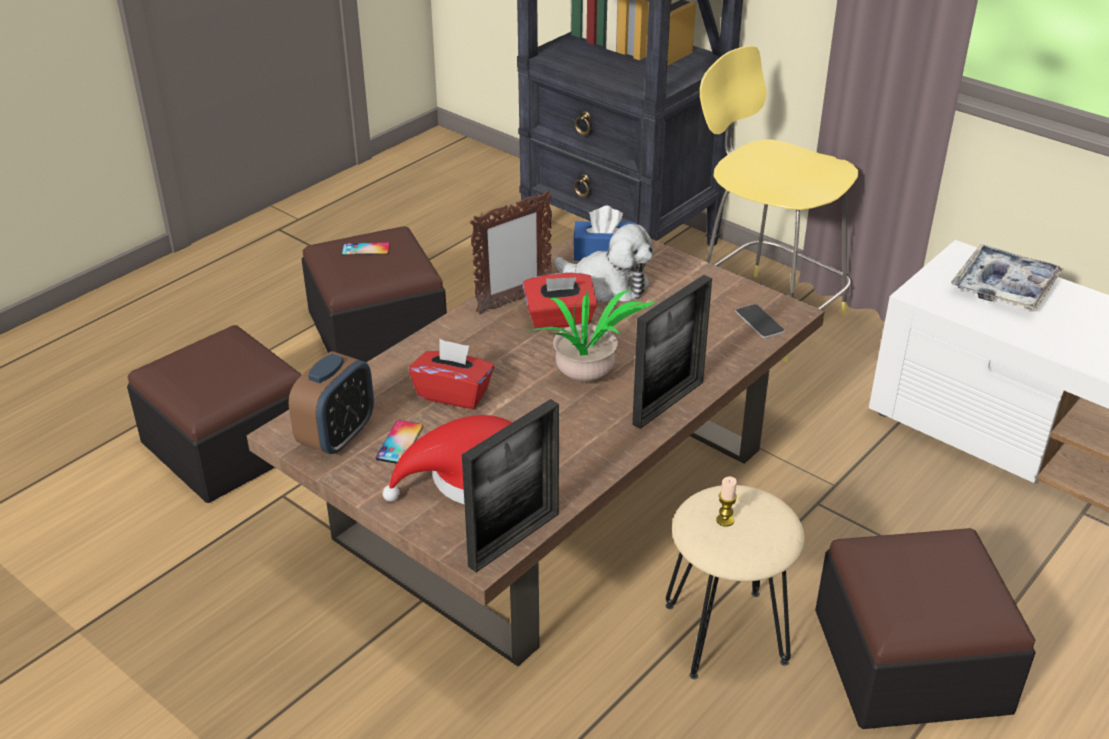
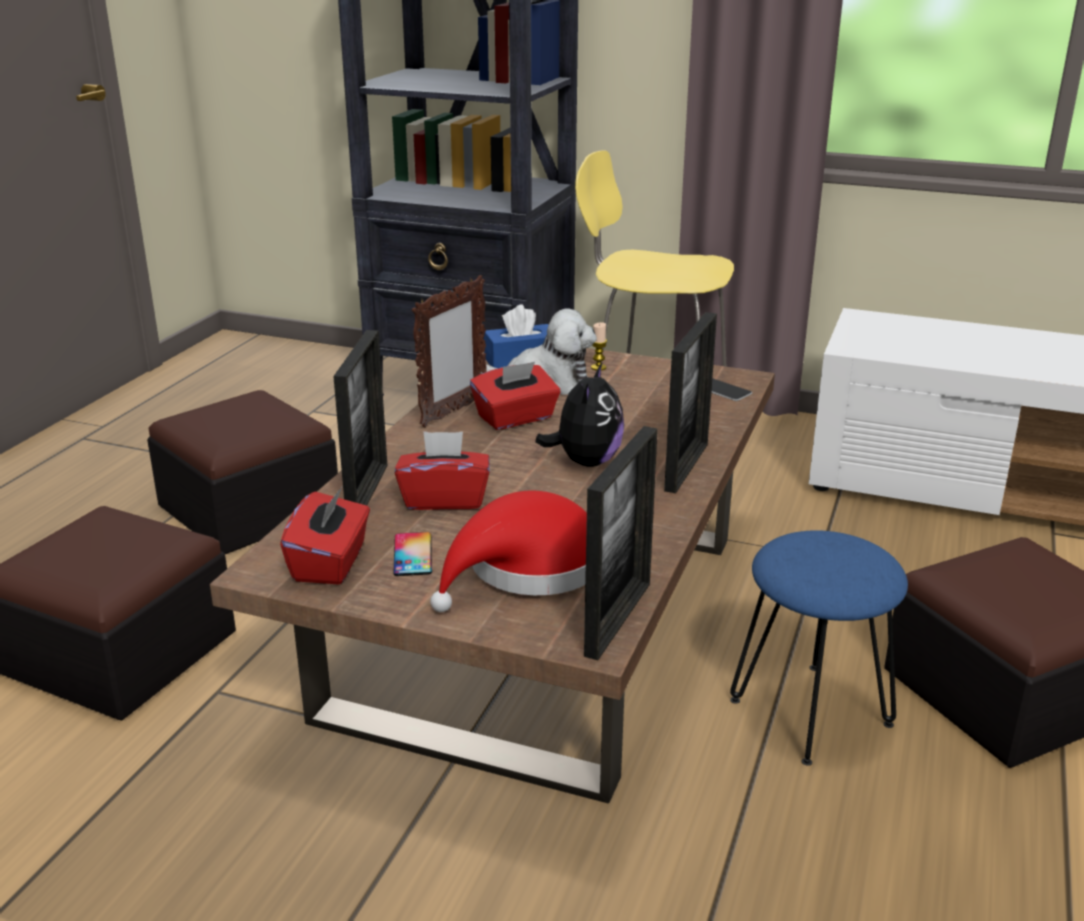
camera: 20 degrees left, 10 degrees down
alarm clock [289,352,374,455] -> red tissue box [280,487,370,585]
phone [342,242,390,255] -> none
potted plant [528,288,657,382] -> plush toy [535,363,624,467]
beige stool [666,485,805,679] -> blue stool [730,530,908,766]
candle [716,477,737,527] -> candle moved to [591,322,607,371]
tray [951,244,1063,310] -> none
none -> picture frame [333,330,387,506]

